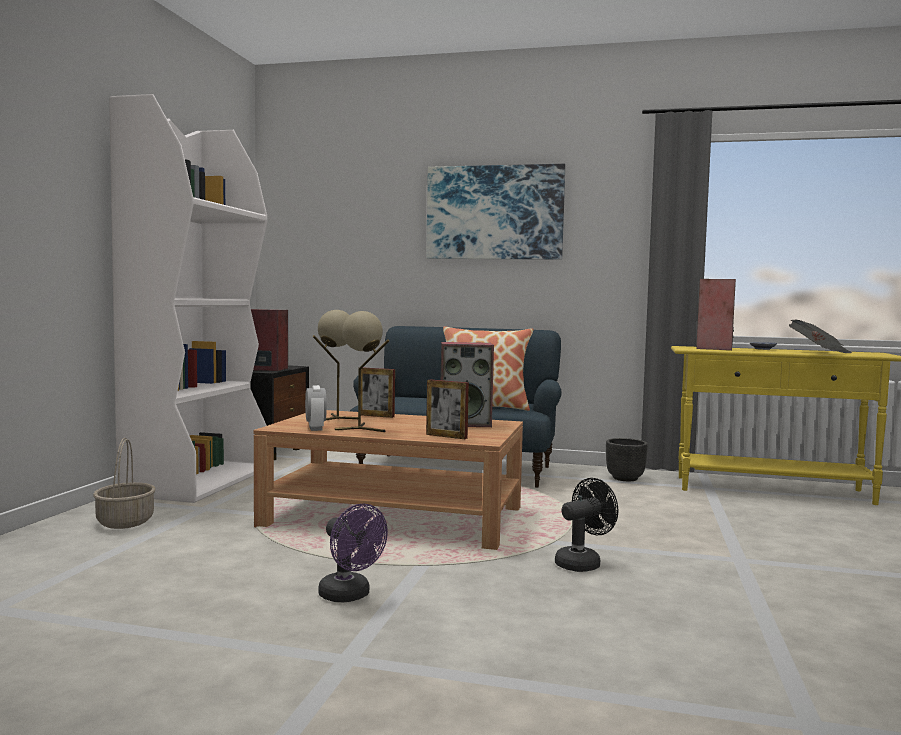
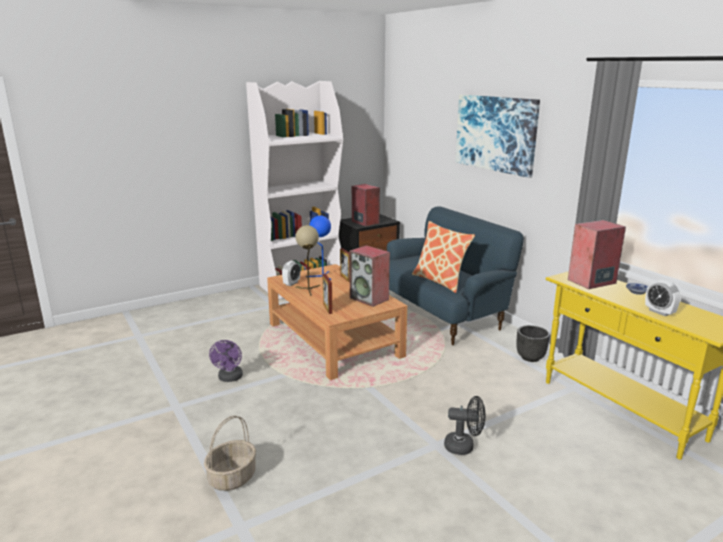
camera: 45 degrees right, 15 degrees up
basket [93,438,156,529] -> basket moved to [204,416,256,491]
beige table lamp [313,310,358,420] -> blue table lamp [306,215,331,280]
black fan [555,478,618,572] -> black fan moved to [444,396,486,455]
newspaper [789,320,852,353] -> alarm clock [645,280,681,316]

